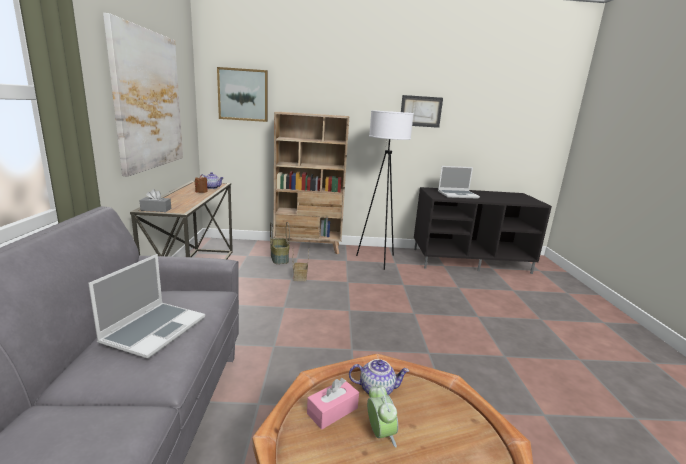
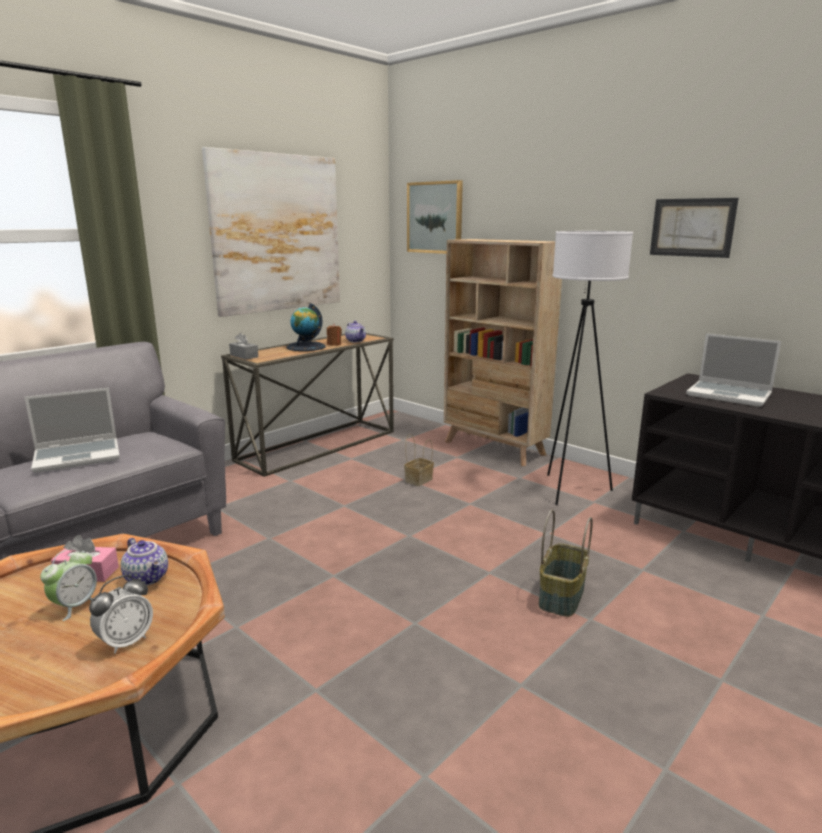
camera: 45 degrees right, 0 degrees up
basket [270,222,290,264] -> basket moved to [539,510,593,617]
none -> alarm clock [89,575,153,654]
none -> globe [286,303,326,351]

